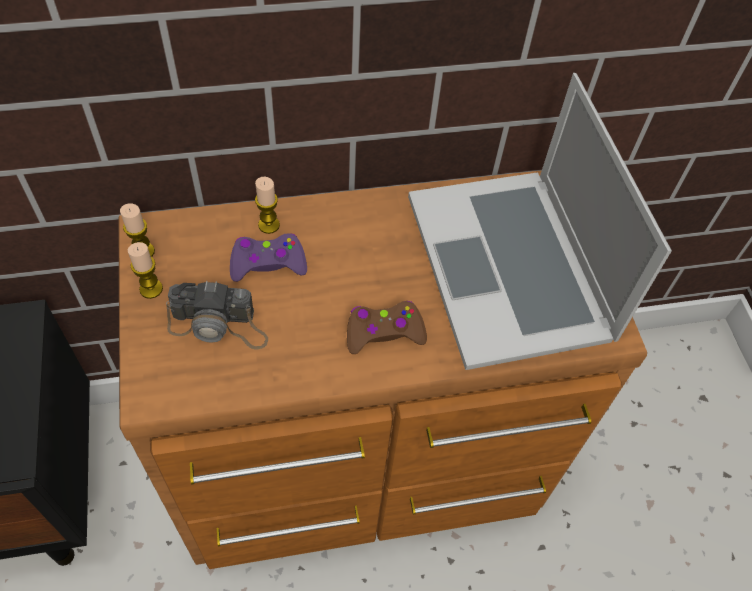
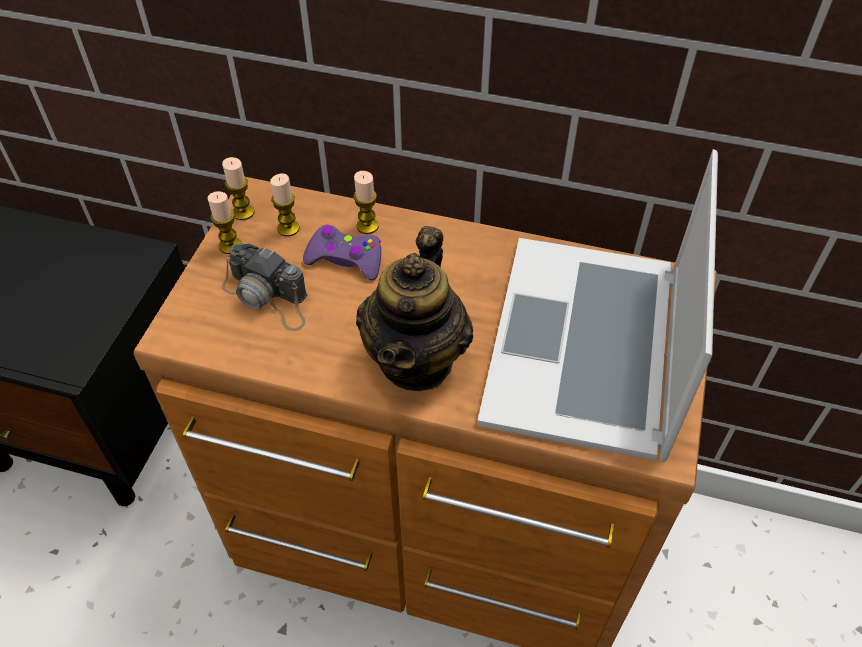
camera: 30 degrees right, 5 degrees down
brown game controller [347,301,427,354] -> teapot [356,226,473,391]
none -> candle [270,174,300,237]

